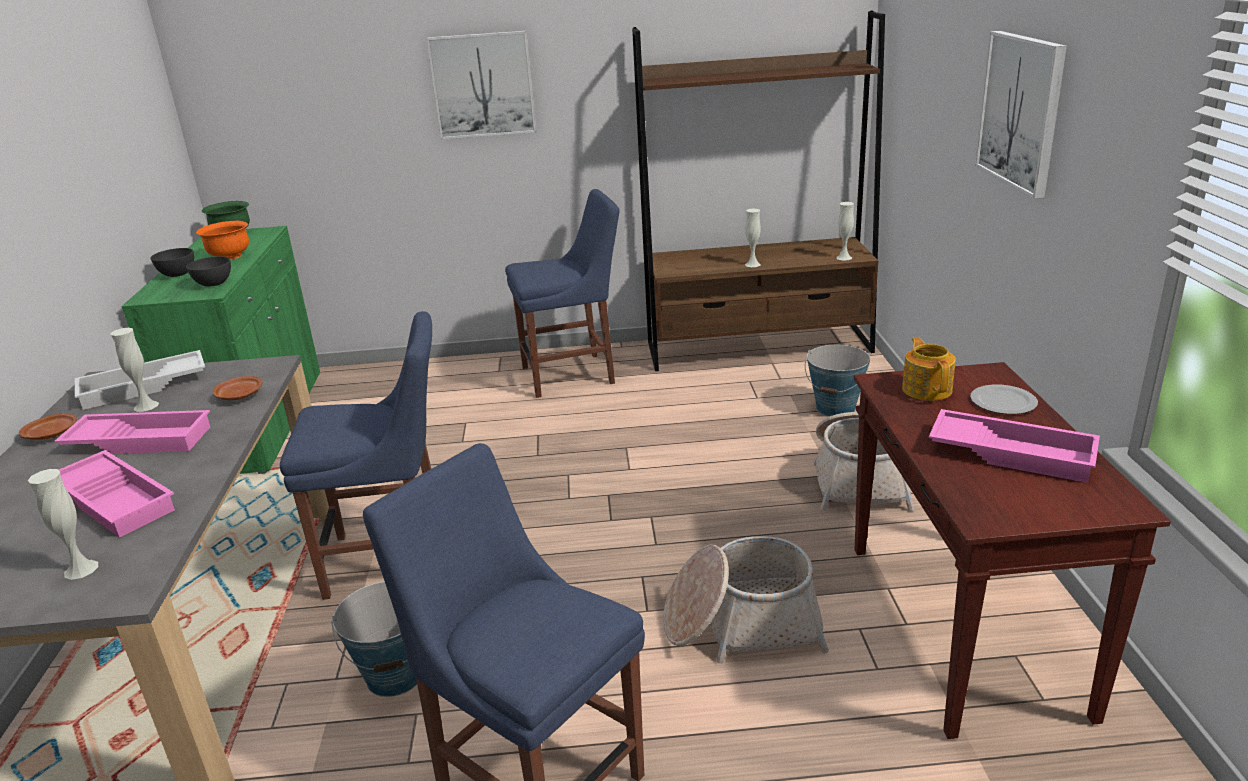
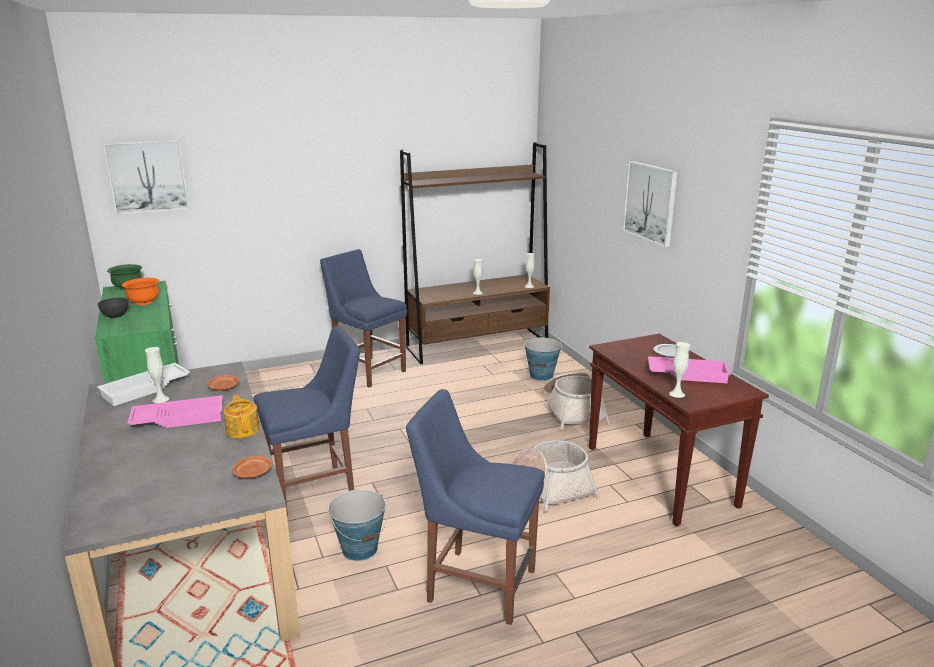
camera: 20 degrees left, 5 degrees down
brown plate [19,413,77,440] -> brown plate moved to [232,456,272,478]
white vase [28,469,98,580] -> white vase moved to [669,342,690,398]
pink tray [59,450,175,538] -> none
grey bowl [186,256,231,287] -> none
picture [426,31,536,140] -> picture moved to [103,140,189,215]
blue chair [505,189,620,398] -> blue chair turned 105 degrees counterclockwise [320,249,407,388]
teapot [902,337,956,401] -> teapot moved to [223,395,260,438]

